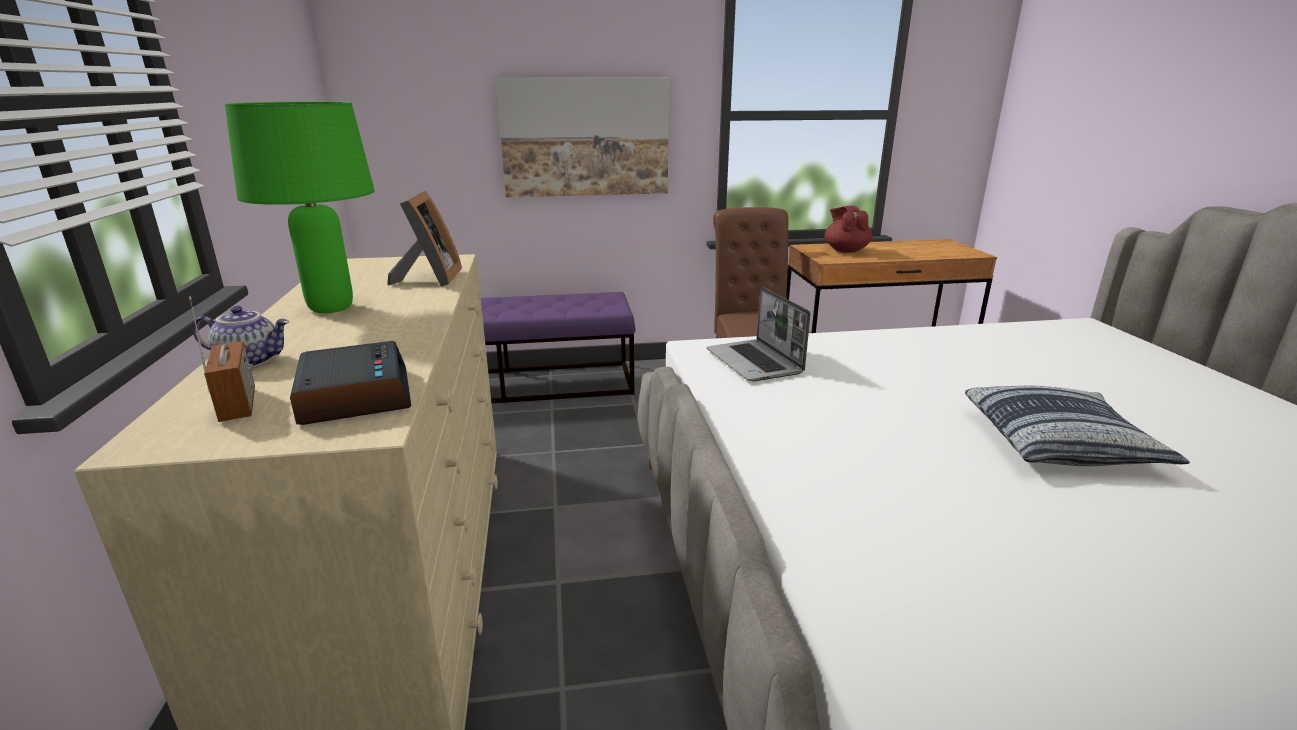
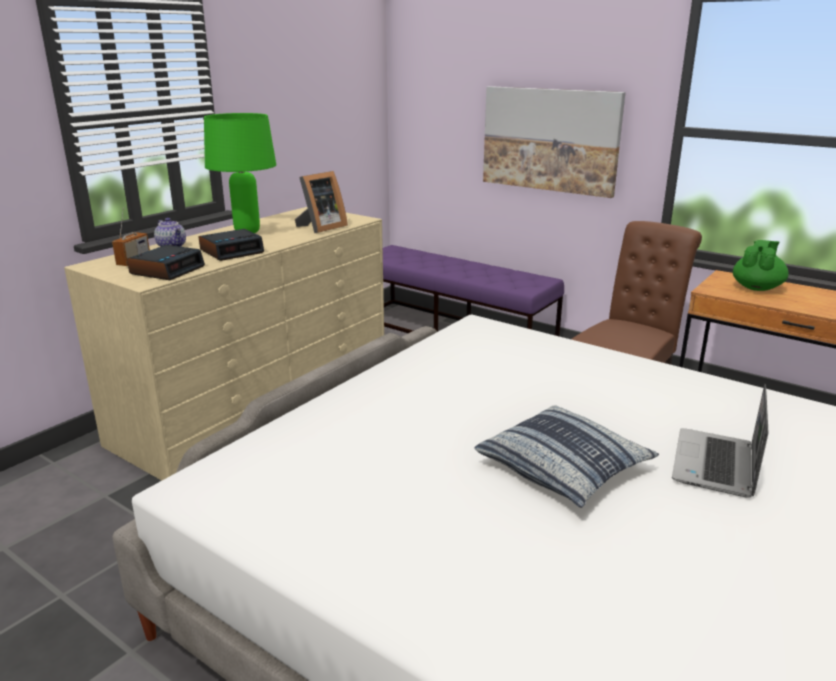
camera: 45 degrees right, 0 degrees up
laptop [707,287,810,381] -> laptop moved to [672,384,768,498]
red teapot [824,206,873,253] -> green teapot [733,240,789,291]
none -> alarm clock [199,229,264,261]

